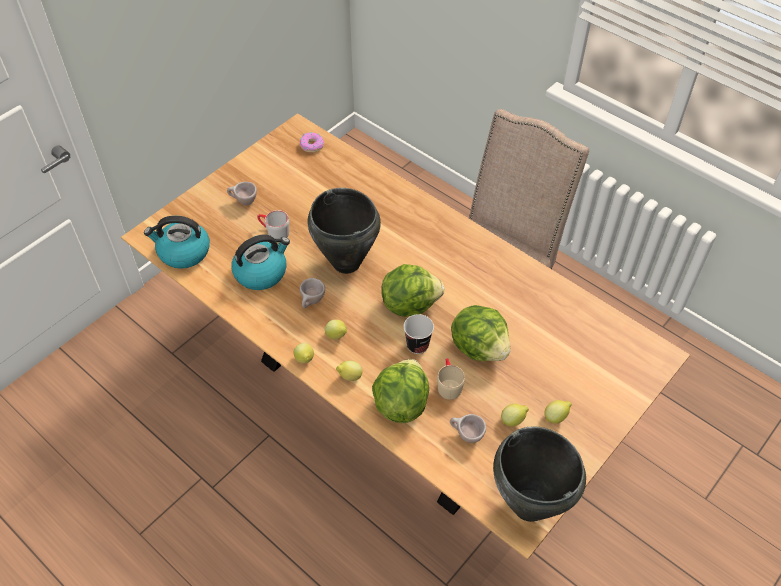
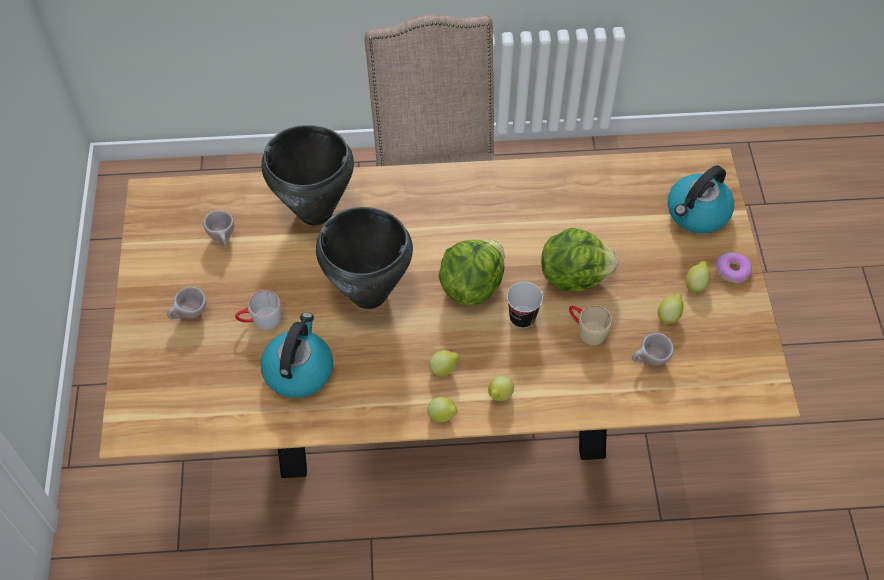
camera: 45 degrees left, 5 degrees up
kettle [144,216,210,269] -> kettle moved to [668,165,734,234]
donut [300,132,324,152] -> donut moved to [716,252,752,283]
beige cup [300,278,325,308] -> beige cup moved to [203,210,234,247]
lettuce [372,359,429,423] -> none
black cooking pot [493,426,586,522] -> black cooking pot moved to [261,125,354,225]

